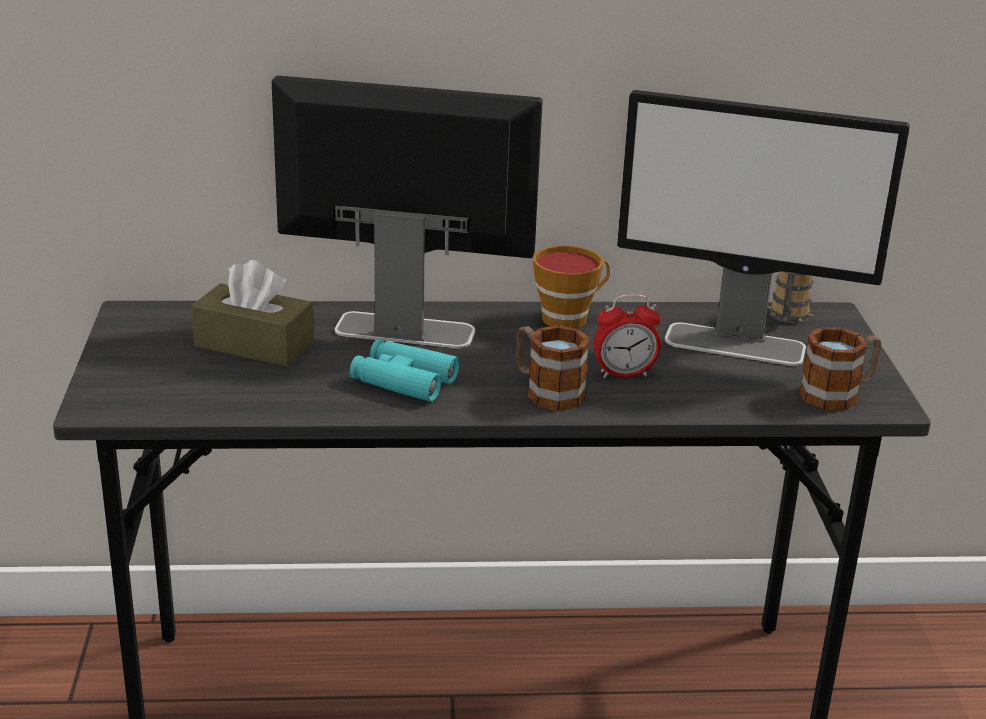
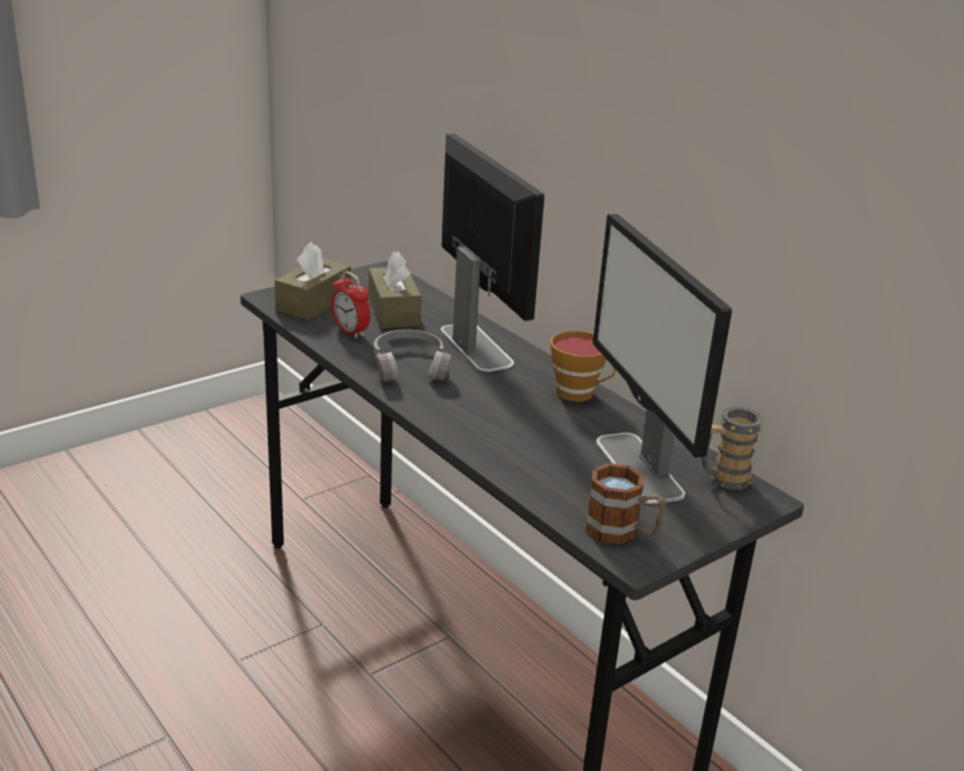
camera: 55 degrees right, 0 degrees up
turquoise binoculars [350,339,459,402] -> grey headphones [374,329,451,382]
mug [516,325,590,411] -> none
alarm clock [594,294,661,378] -> alarm clock moved to [331,271,370,339]
none -> brown tissue box [274,242,351,320]

